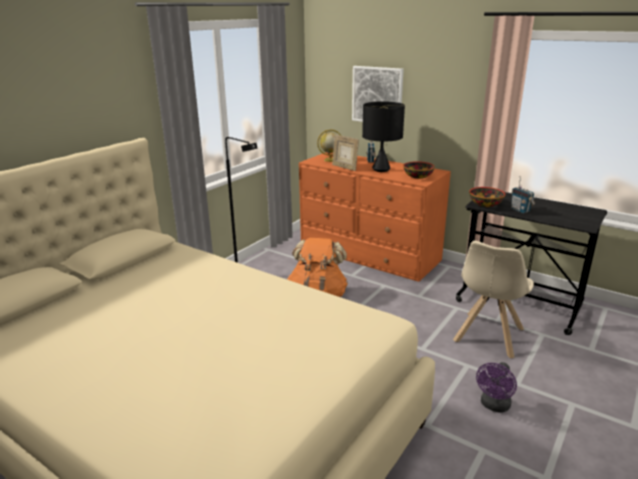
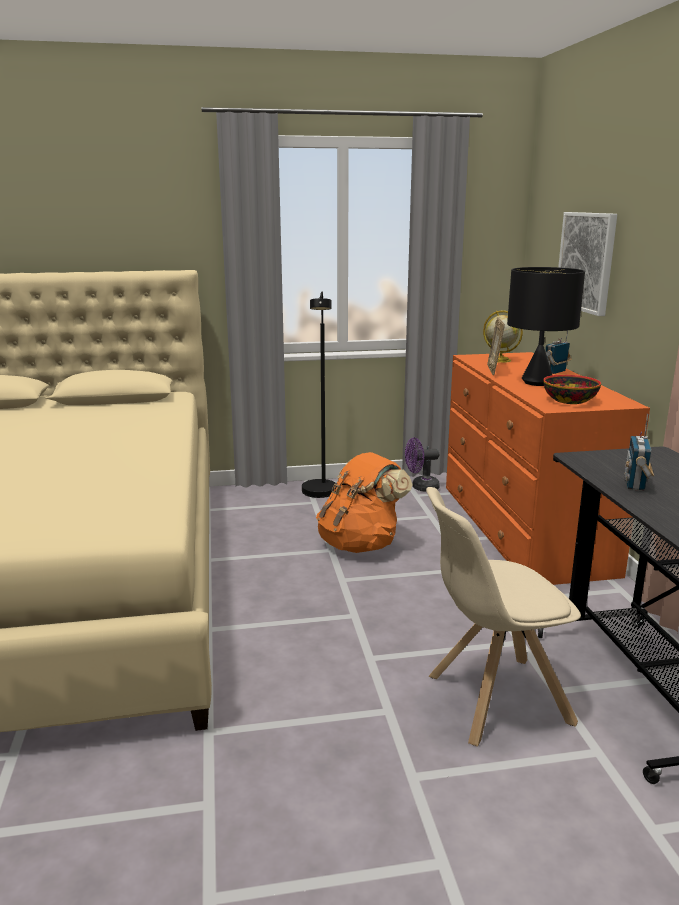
camera: 45 degrees right, 5 degrees down
bowl [469,187,505,207] -> none
purple fan [476,362,517,413] -> purple fan moved to [405,438,440,491]

